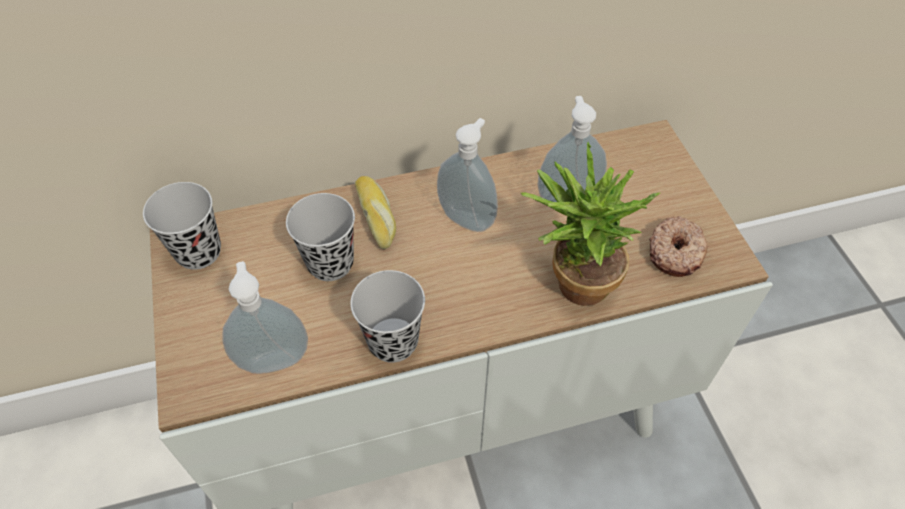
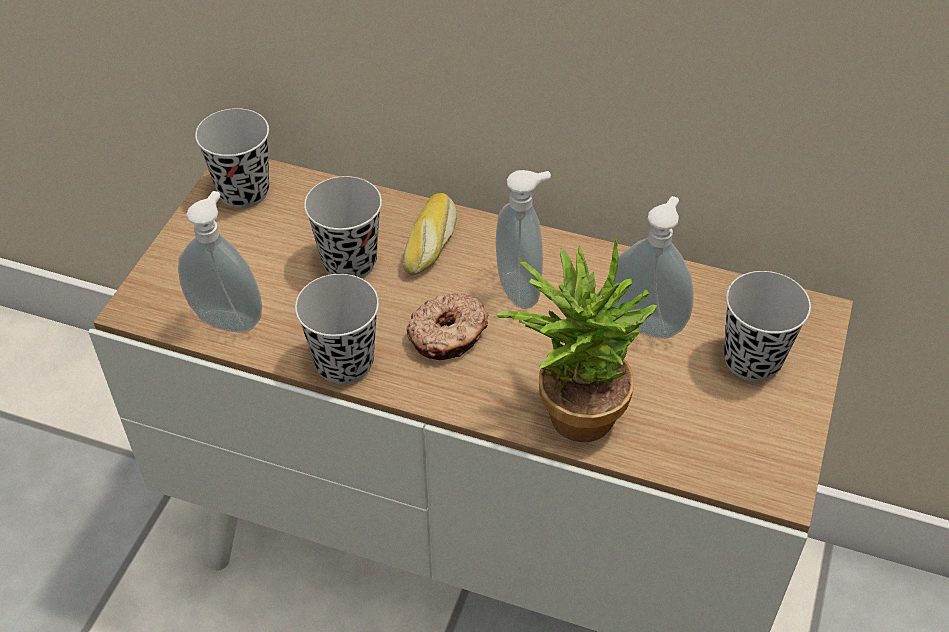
camera: 35 degrees right, 5 degrees down
donut [649,216,707,277] -> donut moved to [407,293,489,360]
none -> black cup [724,271,811,381]

